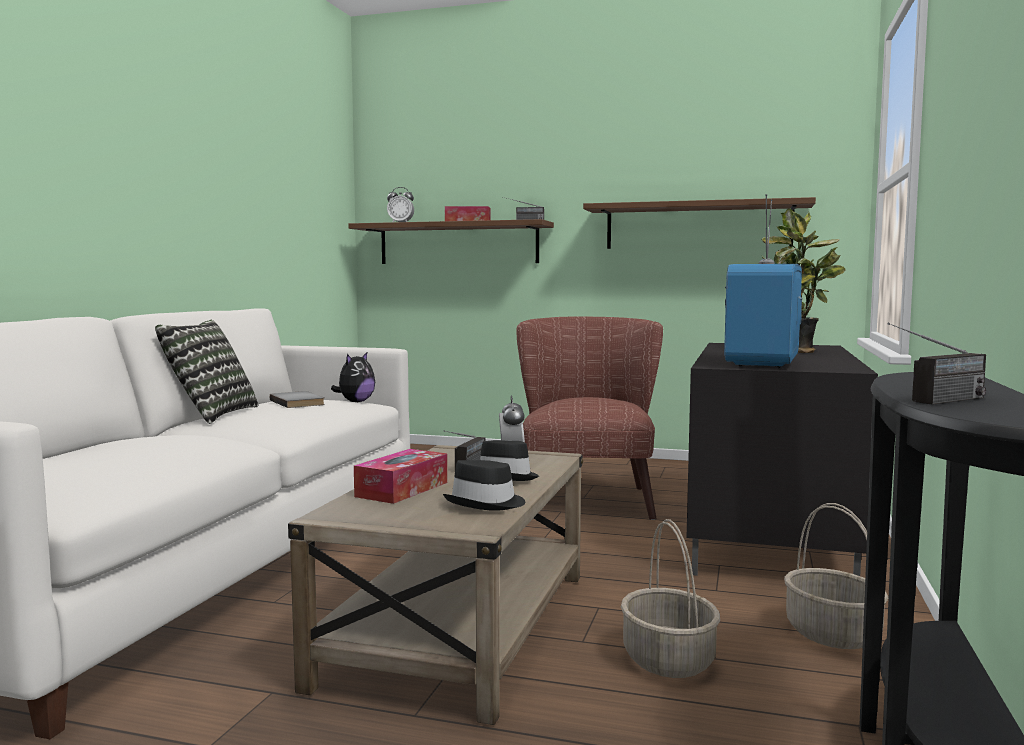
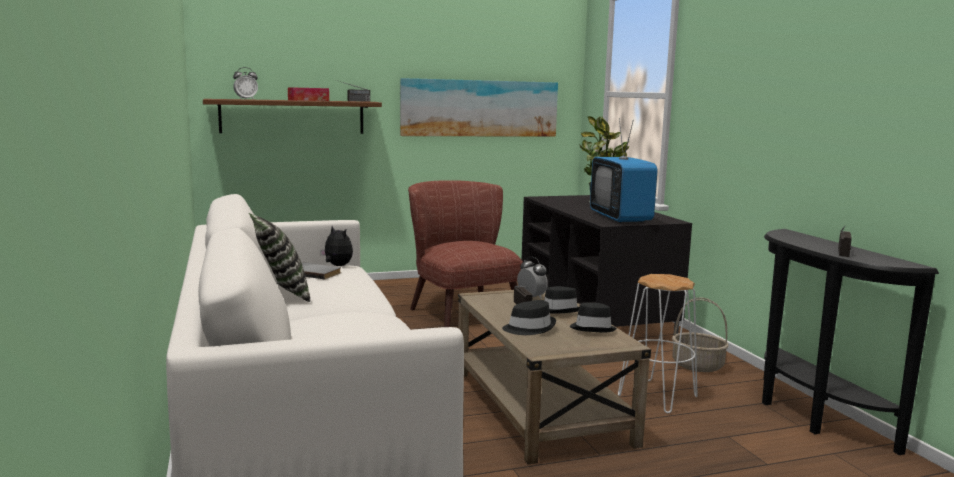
camera: 35 degrees left, 5 degrees up
plush toy [331,352,375,402] -> plush toy turned 45 degrees counterclockwise [320,226,353,266]
tissue box [354,449,447,504] -> black hat [502,300,556,335]
brown shelf [583,197,816,249] -> picture [400,78,558,137]
basket [621,519,720,678] -> white stool [618,274,698,413]

